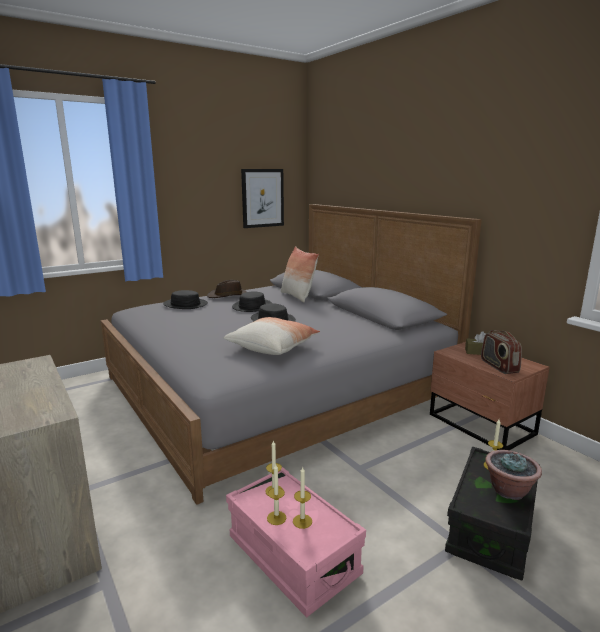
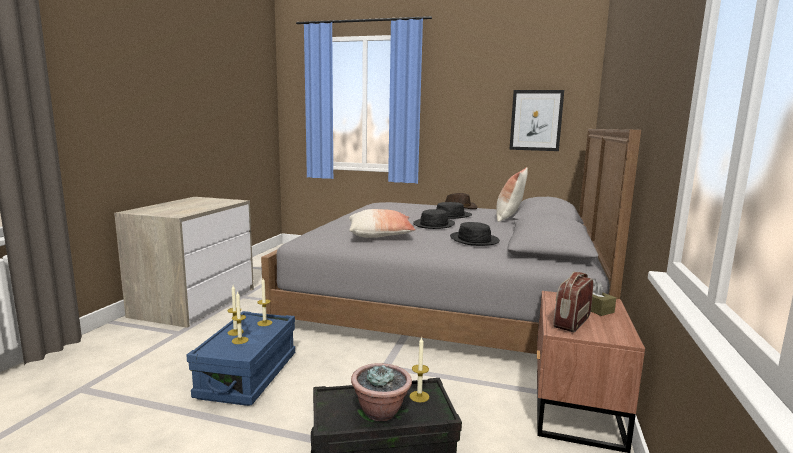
camera: 50 degrees right, 5 degrees down
black hat [163,290,208,309] -> black hat moved to [450,222,500,246]
pink storage box [226,467,366,618] -> blue storage box [187,311,295,406]

